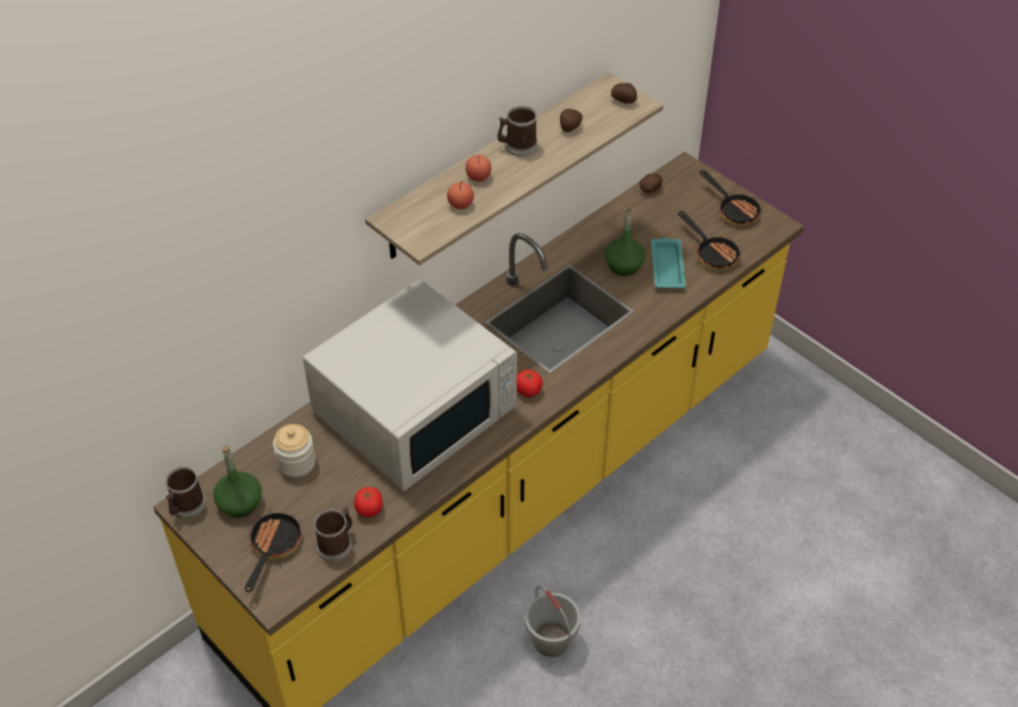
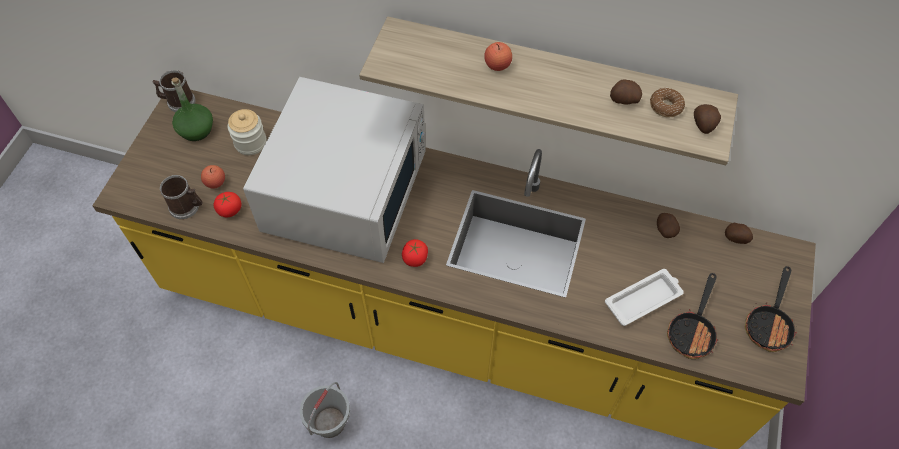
camera: 60 degrees right, 10 degrees up
frying pan [245,505,302,592] -> none
white microwave [303,279,517,491] -> white microwave turned 90 degrees counterclockwise [243,77,426,263]
apple [447,181,474,209] -> apple moved to [201,165,225,188]
mug [497,106,538,157] -> none
green bottle [604,206,645,276] -> none
turquoise tray [651,238,686,288] -> white tray [605,269,684,326]
none -> donut [650,88,685,117]
none -> potato [657,213,680,238]

